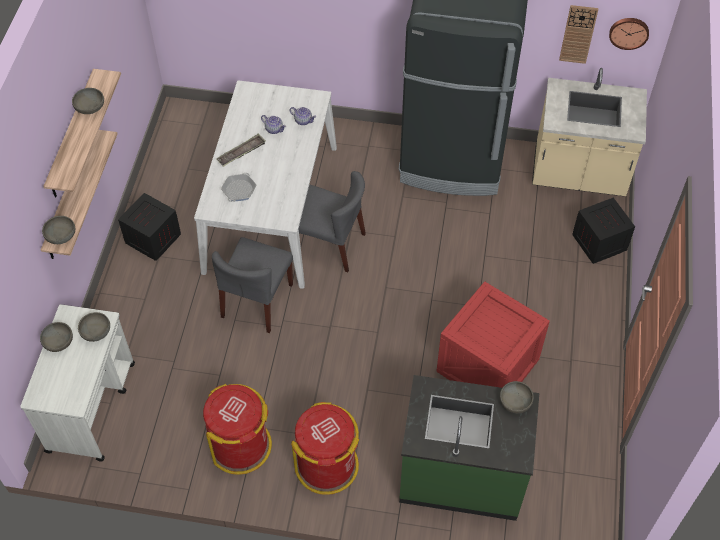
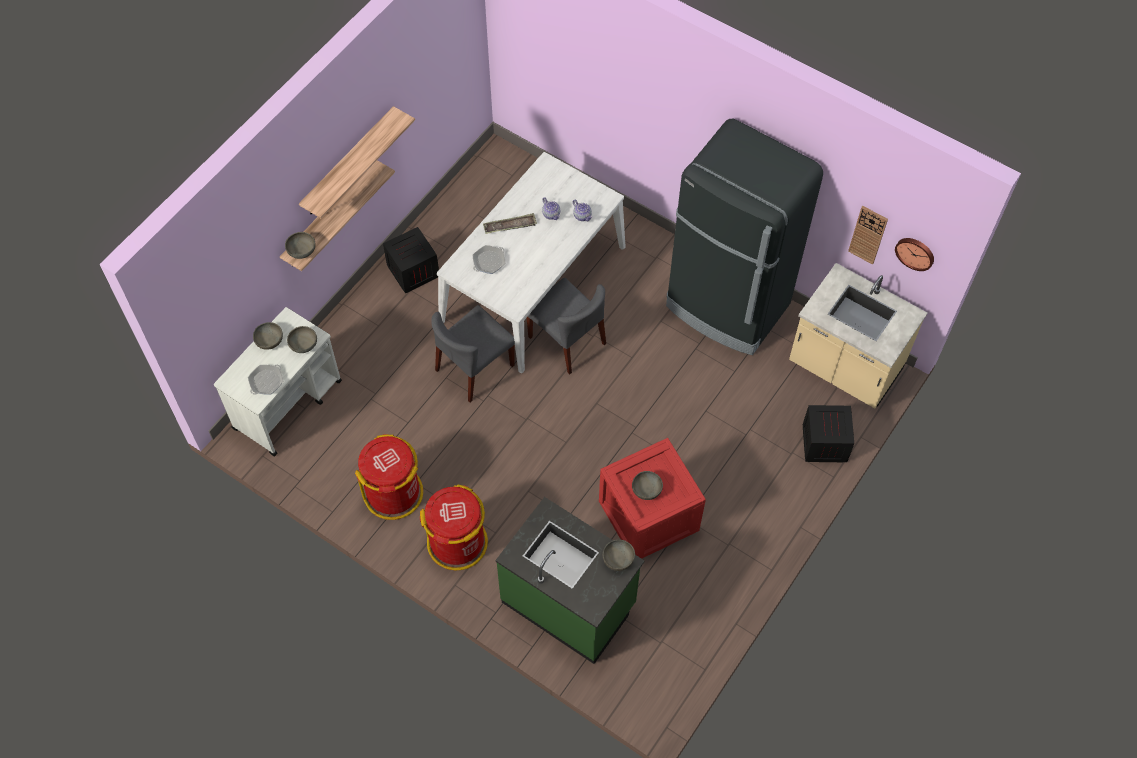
camera: 25 degrees right, 5 degrees up
grey bowl [72,88,104,114] -> grey bowl moved to [632,471,663,500]
none -> frying pan [248,365,283,395]

